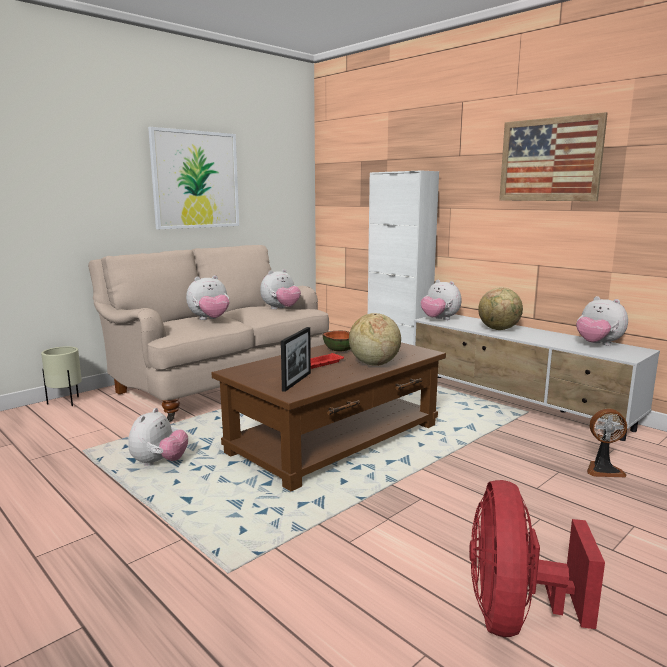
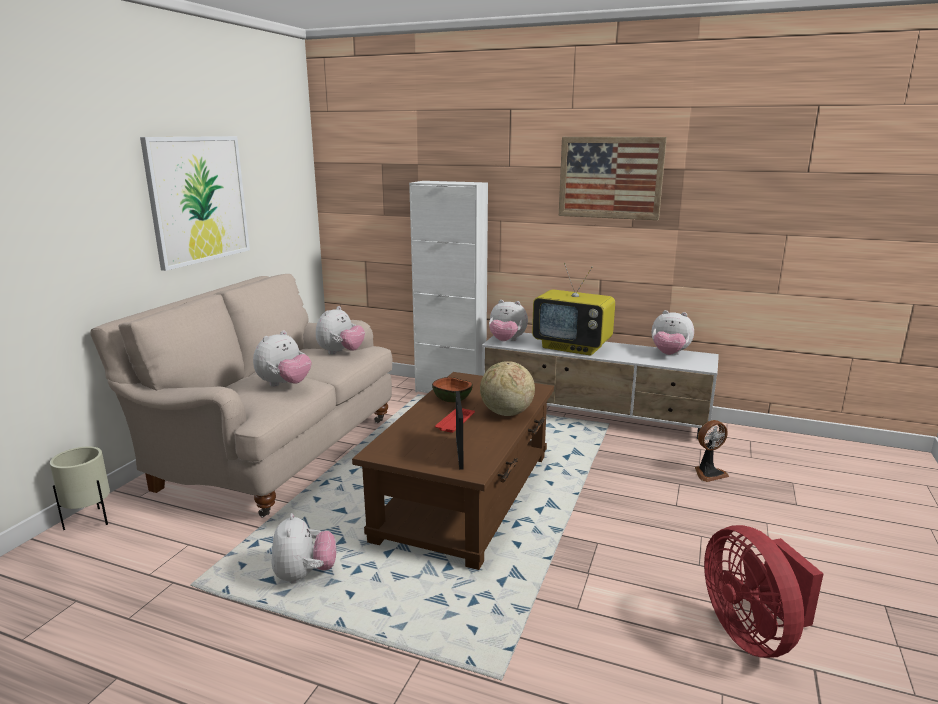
camera: 25 degrees left, 5 degrees up
globe [478,287,523,330] -> television [532,263,615,356]

